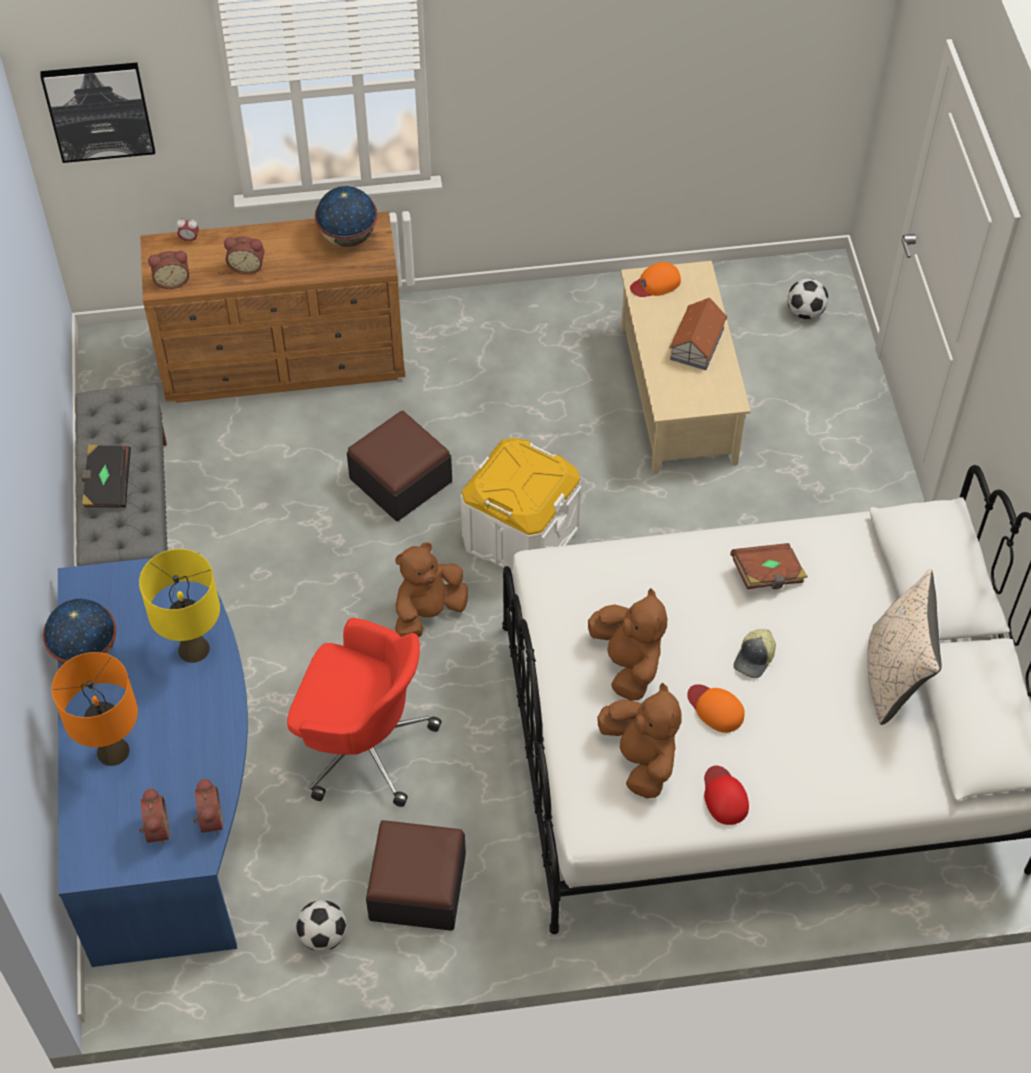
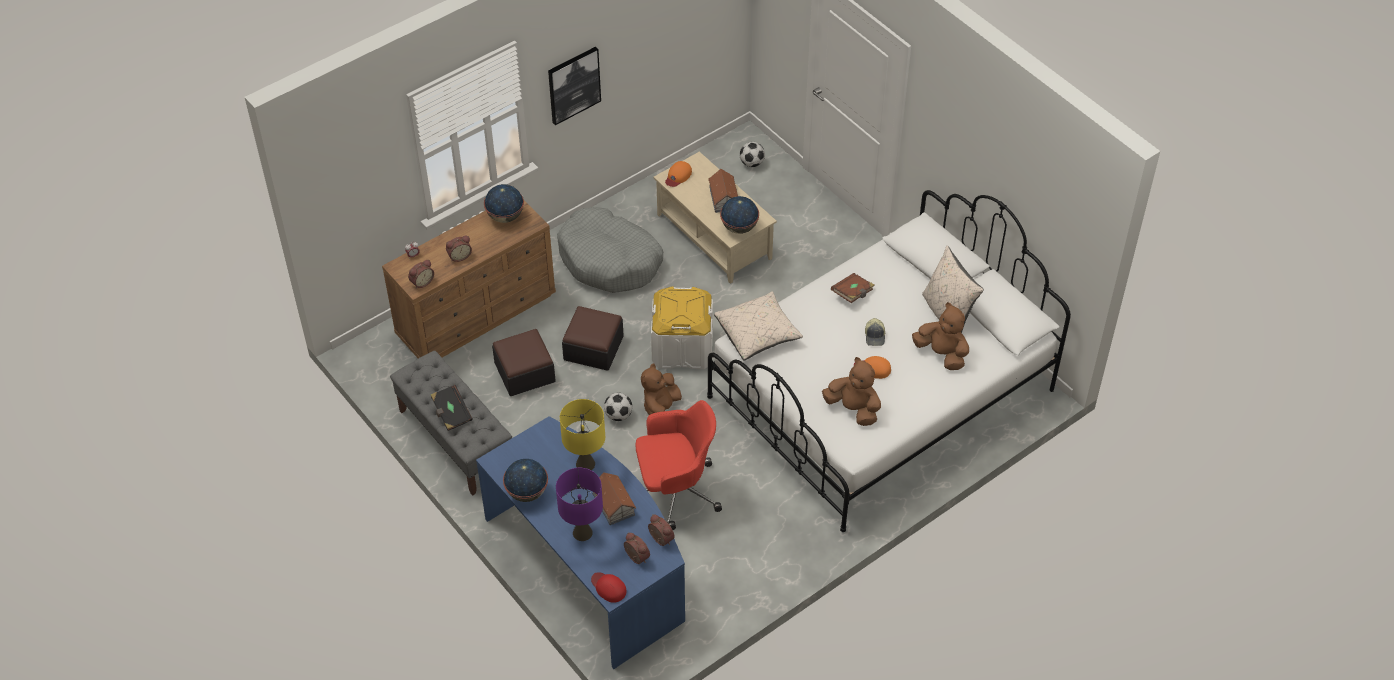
camera: 30 degrees left, 5 degrees down
picture [40,63,155,163] -> picture moved to [548,47,601,125]
orange table lamp [52,652,138,766] -> purple table lamp [556,468,603,541]
football [296,900,347,951] -> football moved to [604,393,632,421]
ottoman [366,820,466,931] -> ottoman moved to [492,329,556,396]
brown plush toy [588,588,667,701] -> brown plush toy moved to [912,302,969,370]
red cap [704,765,749,825] -> red cap moved to [591,572,627,603]
none -> grey dog bed [557,207,663,293]
none -> toy house [593,472,636,525]
none -> beige pillow [714,291,803,361]
none -> globe [720,196,759,234]

